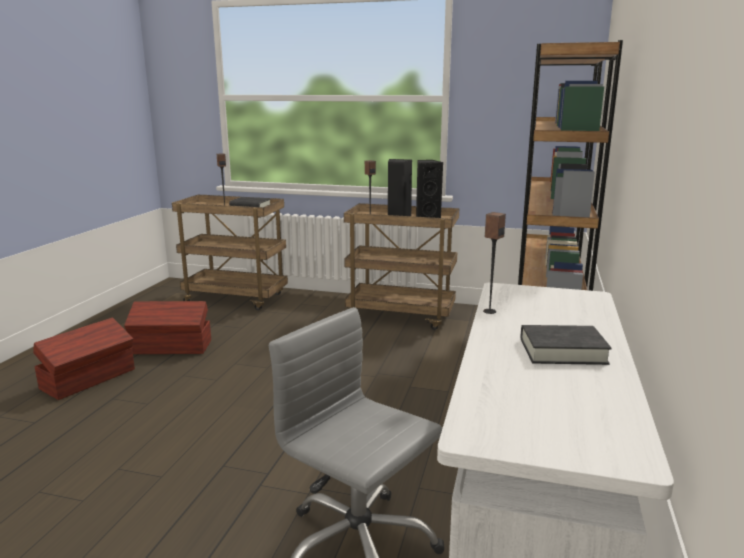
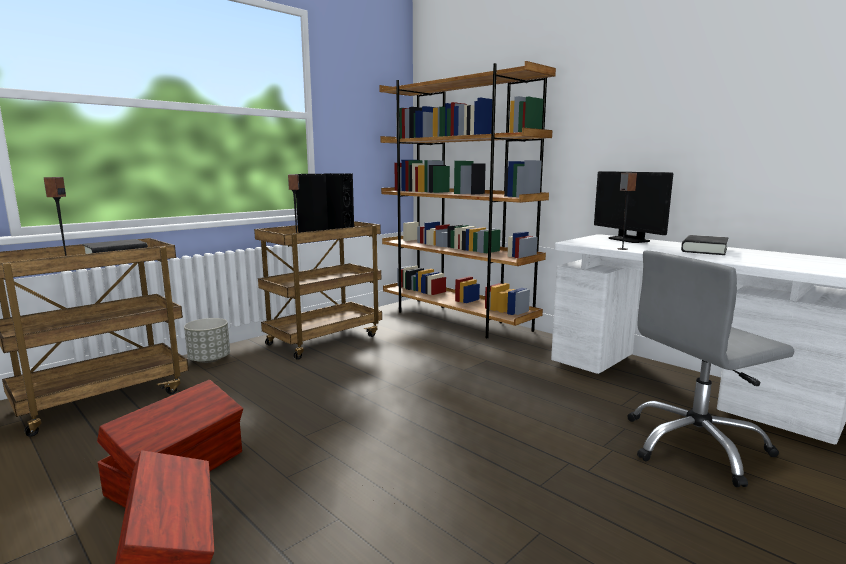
camera: 60 degrees left, 5 degrees down
none -> grey planter [184,318,230,363]
none -> monitor [594,171,673,243]

